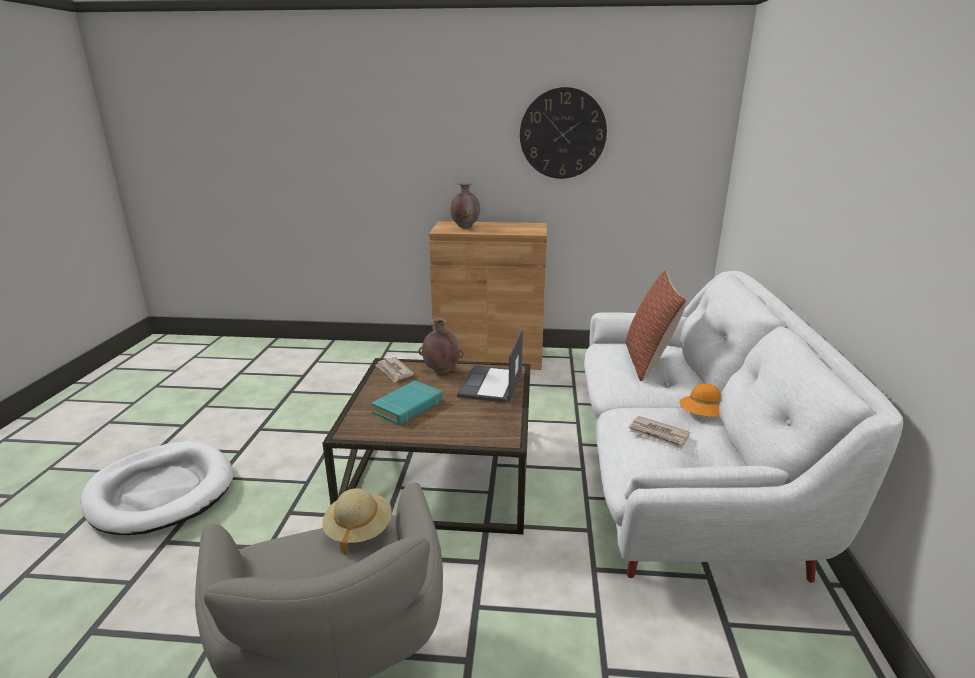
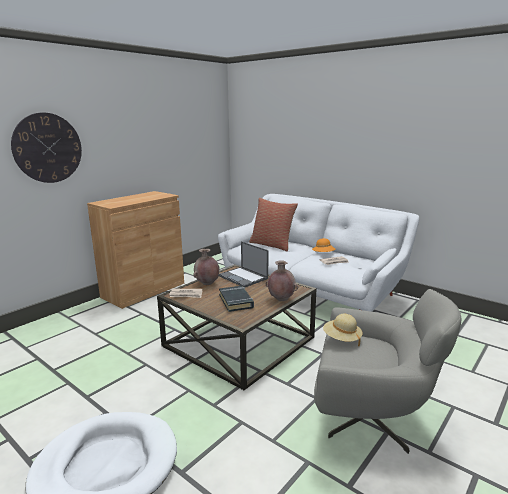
camera: 55 degrees left, 5 degrees down
turquoise book [371,381,442,425] -> black book [219,286,254,312]
brown vase [450,183,480,228] -> brown vase moved to [266,260,298,301]
wall clock [520,87,607,179] -> wall clock moved to [11,113,82,183]

